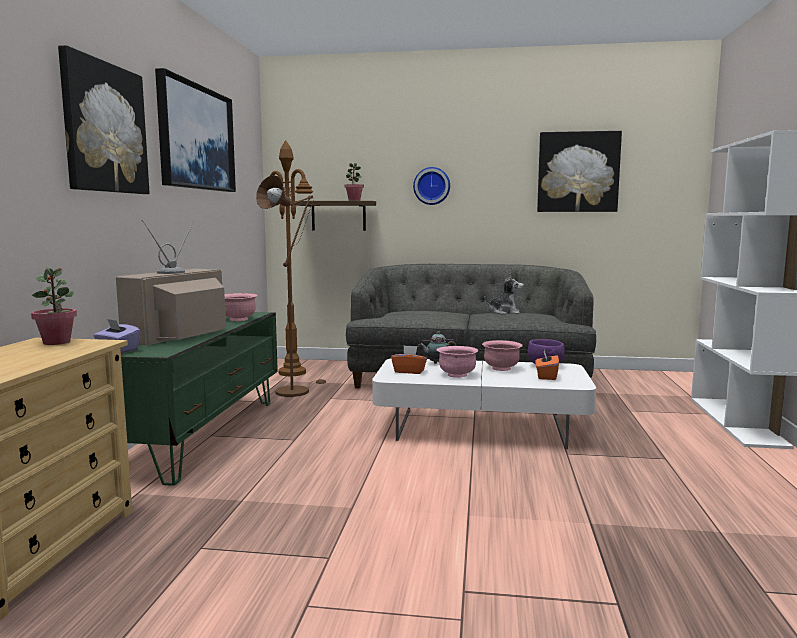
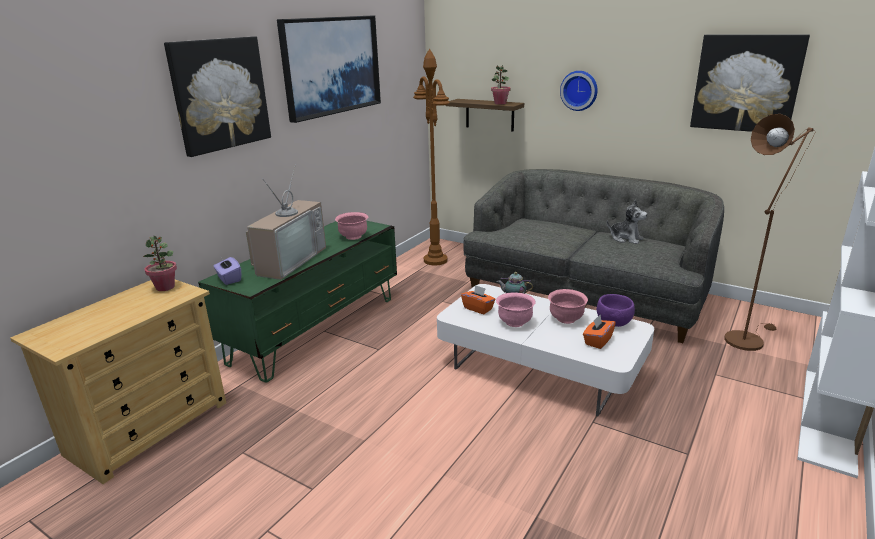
camera: 25 degrees right, 15 degrees up
television [116,220,226,345] -> television turned 150 degrees clockwise [246,164,326,280]
brown floor lamp [256,175,326,397] -> brown floor lamp moved to [725,114,816,351]

